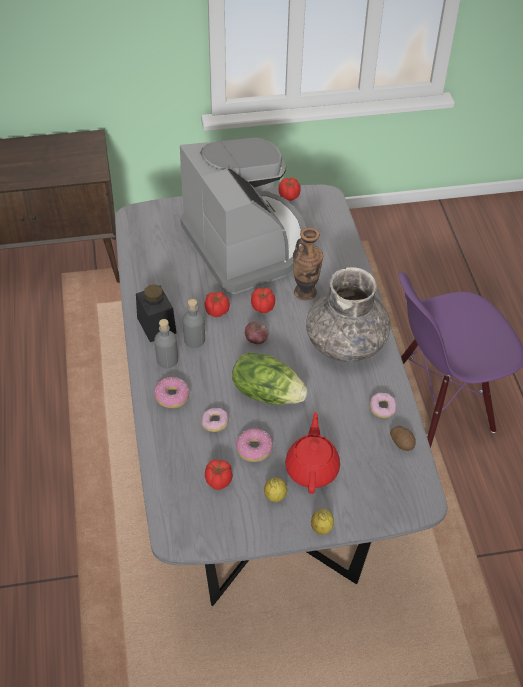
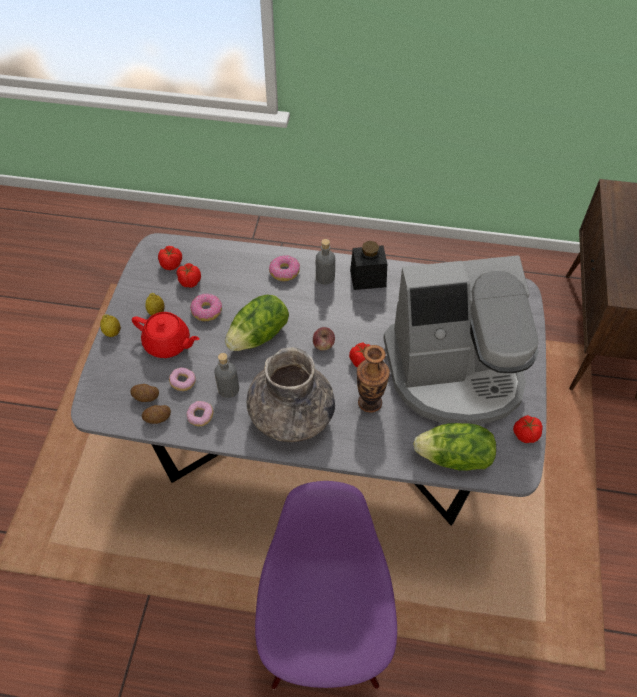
camera: 110 degrees right, 5 degrees up
grey bottle [183,299,205,348] -> grey bottle moved to [214,353,239,398]
donut [202,408,229,432] -> donut moved to [169,367,196,391]
tomato [204,292,230,317] -> tomato moved to [158,246,182,270]
none -> potato [130,384,159,402]
none -> lettuce [413,423,496,471]

